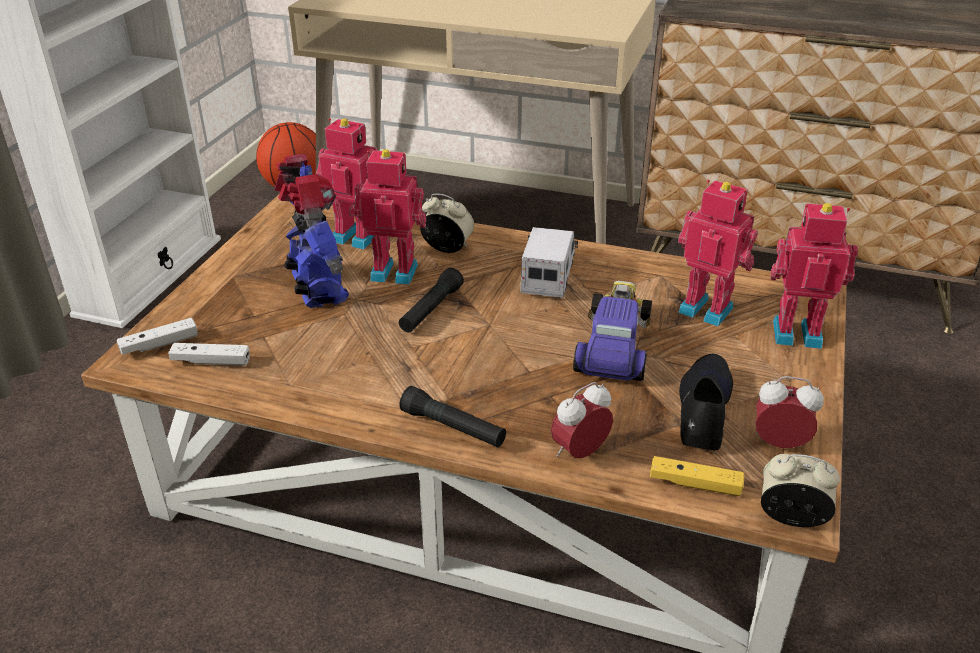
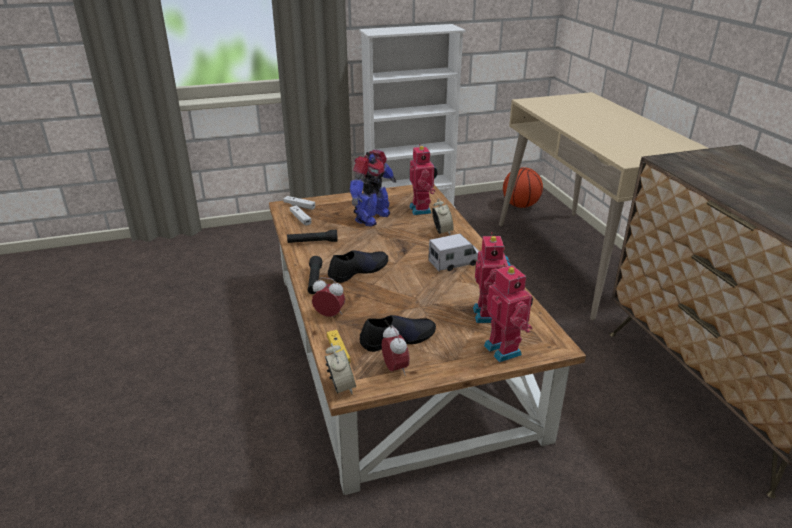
camera: 55 degrees right, 5 degrees down
toy robot [354,149,426,285] -> none
black flashlight [399,268,464,332] -> black flashlight moved to [287,230,338,243]
toy car [573,281,652,381] -> none
none -> black shoe [328,250,388,283]

